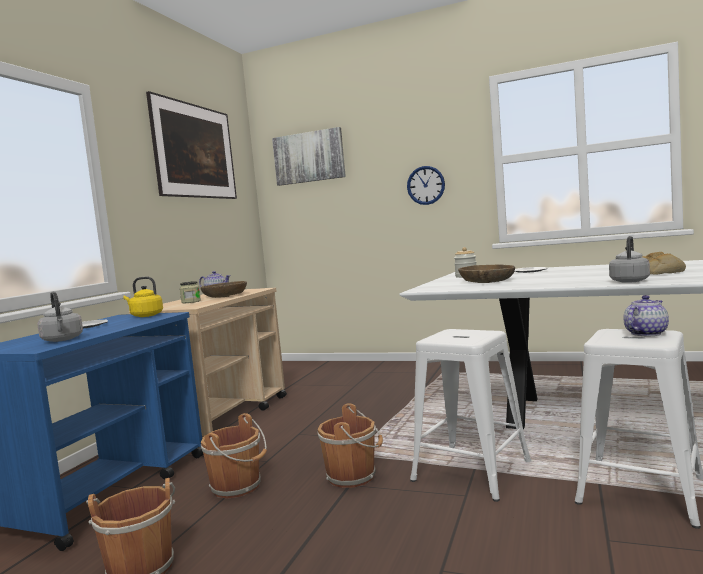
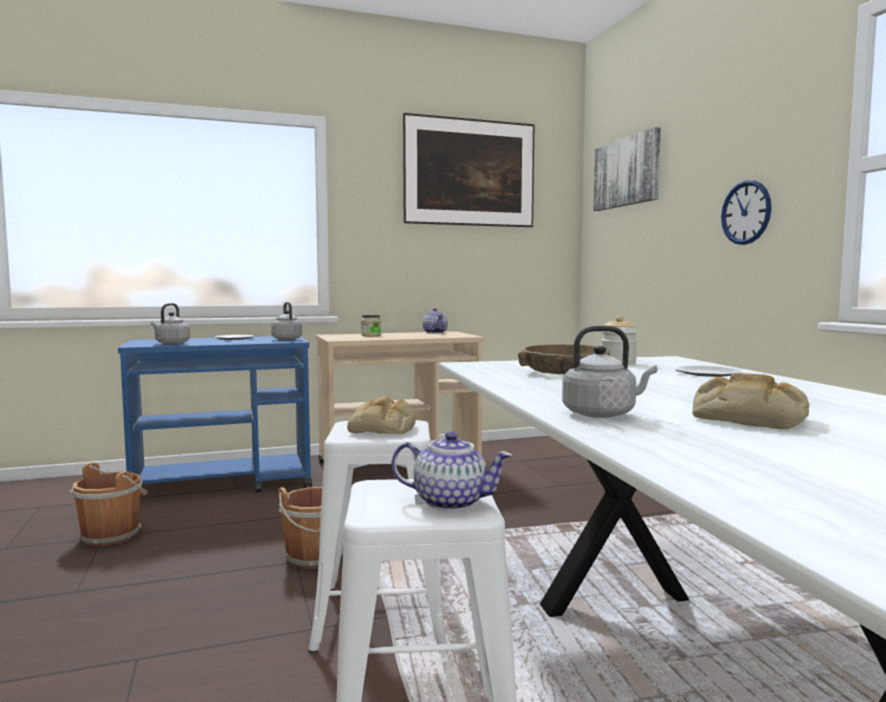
camera: 50 degrees right, 0 degrees up
yellow kettle [123,277,163,317] -> grey kettle [271,302,302,340]
brown bowl [200,281,247,298] -> none
brown bucket [201,413,267,499] -> none
none -> bread [347,396,416,434]

